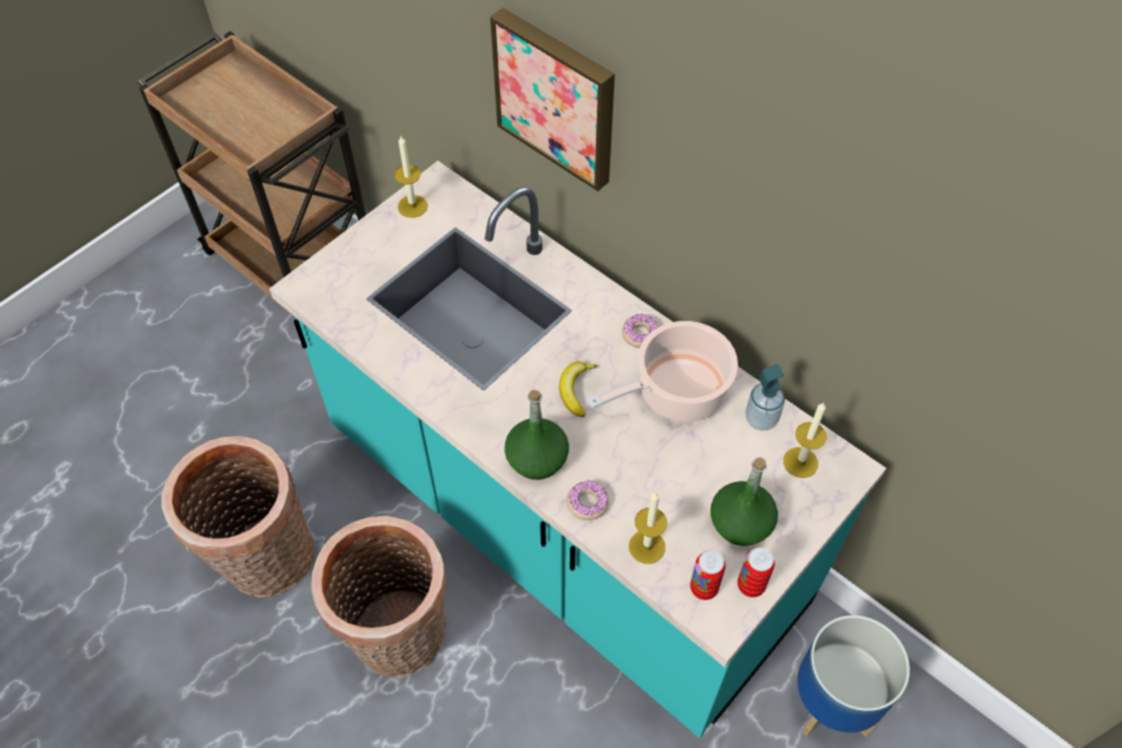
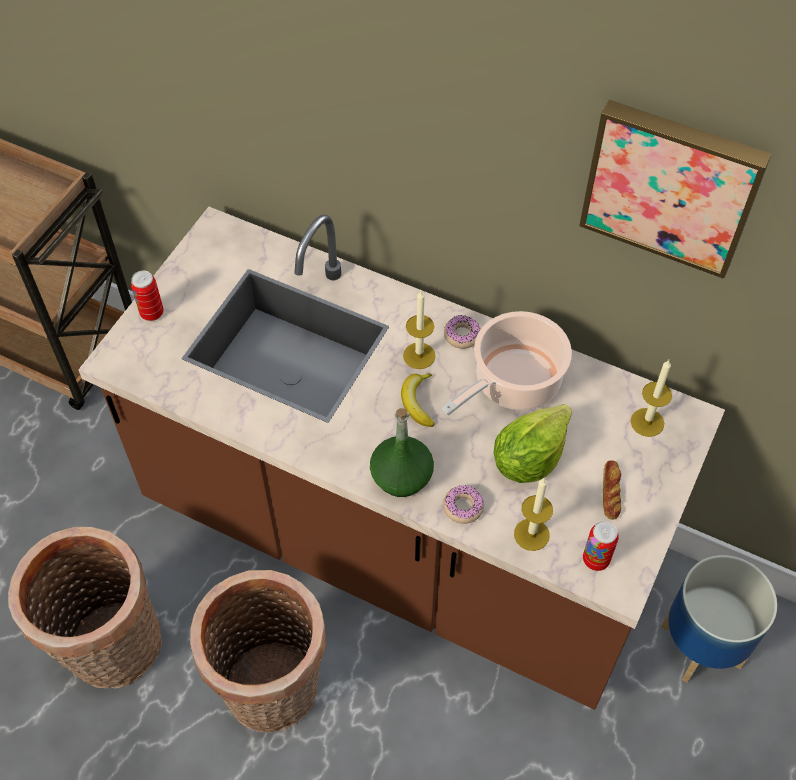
camera: 15 degrees left, 0 degrees up
turquoise counter [269,161,886,738] -> brown counter [78,207,725,710]
candle [394,136,428,218] -> candle moved to [403,291,435,369]
picture [490,8,615,191] -> picture moved to [579,100,772,279]
green bottle [710,457,778,546] -> bread [603,460,621,520]
can [737,547,775,597] -> can moved to [131,270,164,321]
soap dispenser [745,364,785,431] -> none
none -> lettuce [494,404,572,483]

